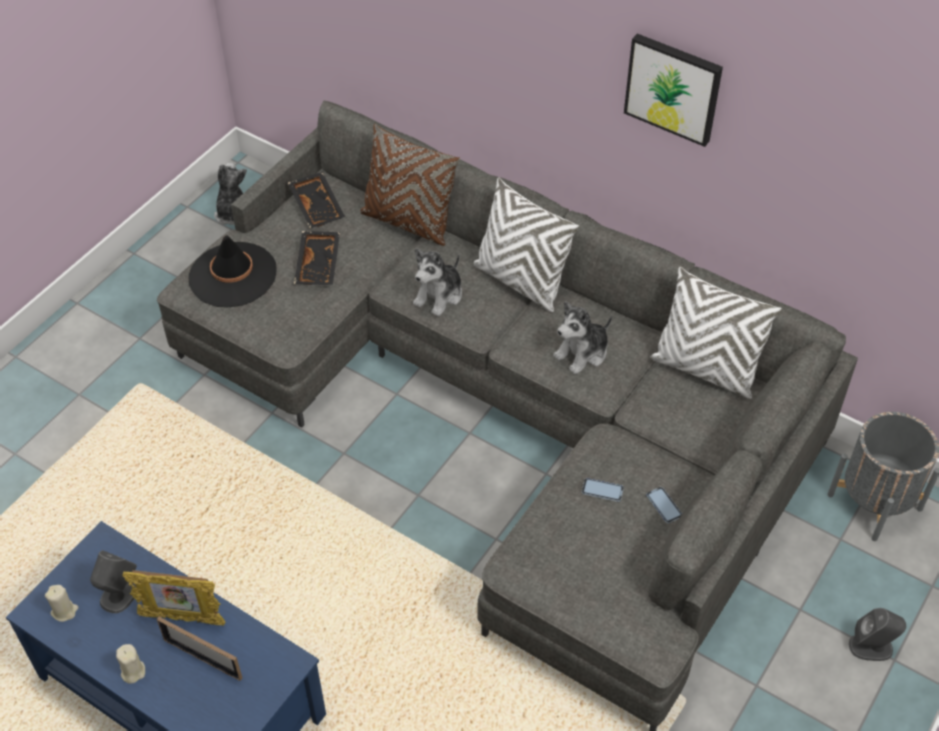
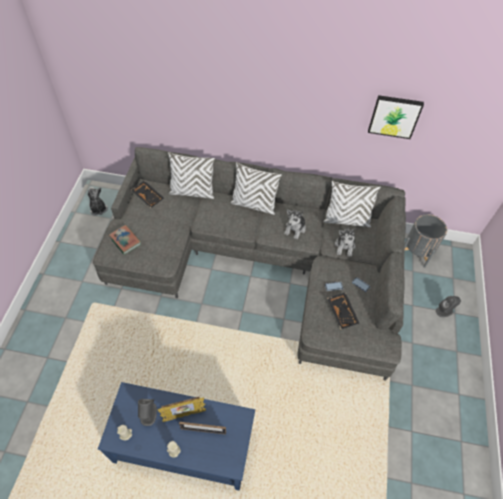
camera: 25 degrees left, 5 degrees up
black hat [188,235,277,308] -> book [109,225,141,255]
black tray [294,231,340,285] -> black tray moved to [327,292,359,329]
brown pillow [360,124,460,246] -> white pillow [168,152,215,199]
plush toy [413,248,462,317] -> plush toy moved to [335,225,355,257]
picture [624,34,723,147] -> picture moved to [368,95,424,139]

